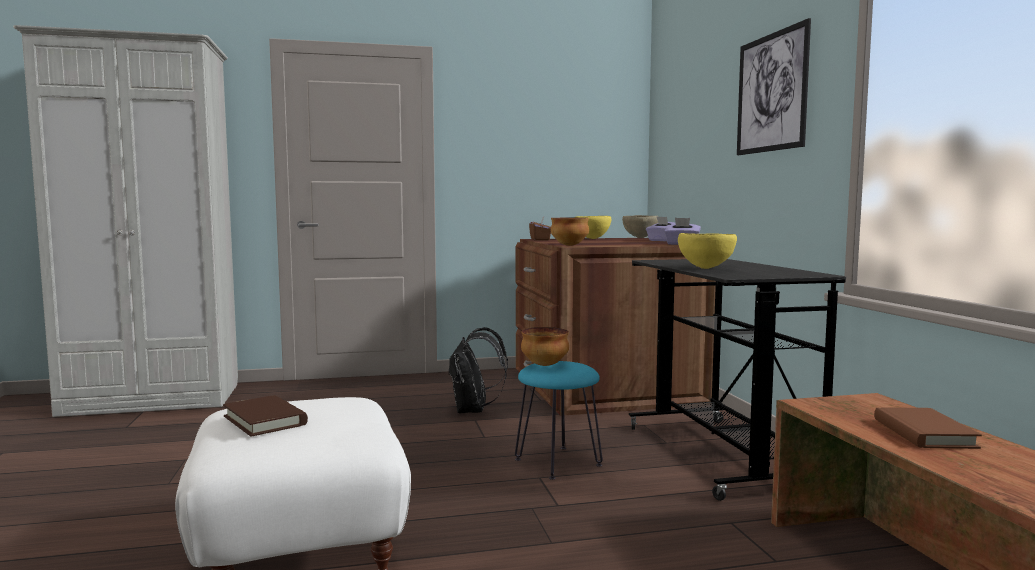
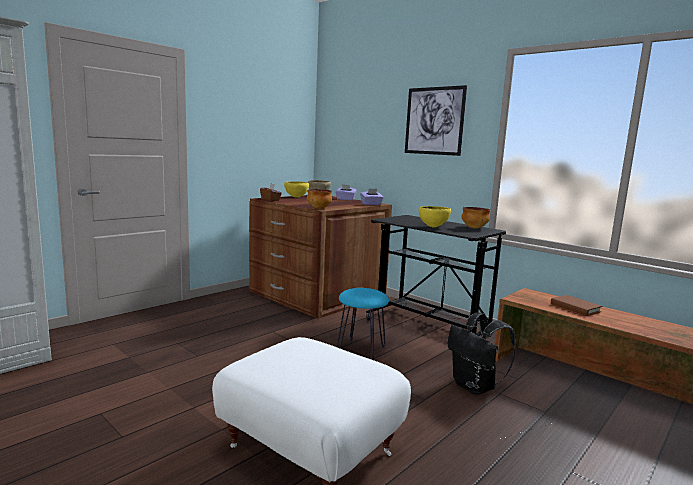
camera: 35 degrees left, 5 degrees up
brown book [223,395,308,437] -> none
black backpack [448,327,508,413] -> black backpack moved to [448,312,516,395]
bowl [521,327,569,366] -> bowl moved to [461,207,491,229]

